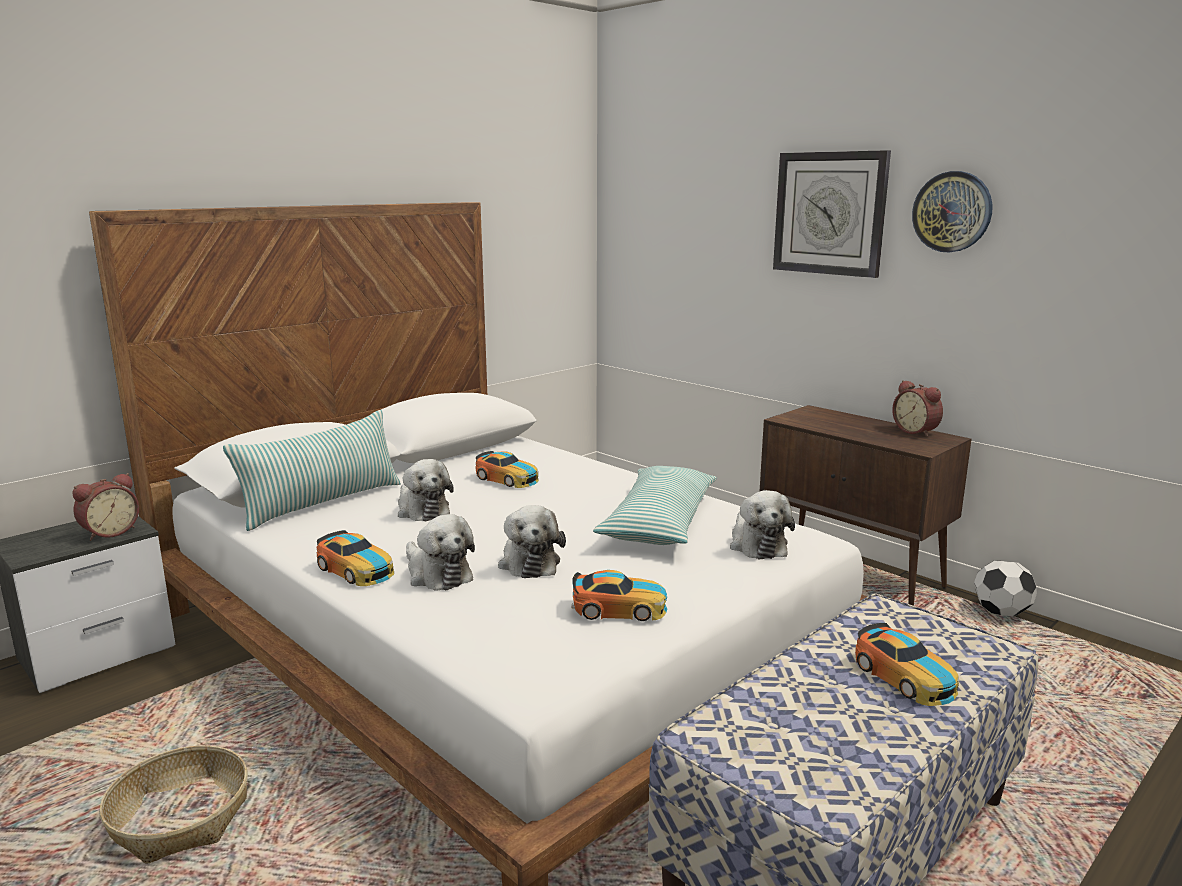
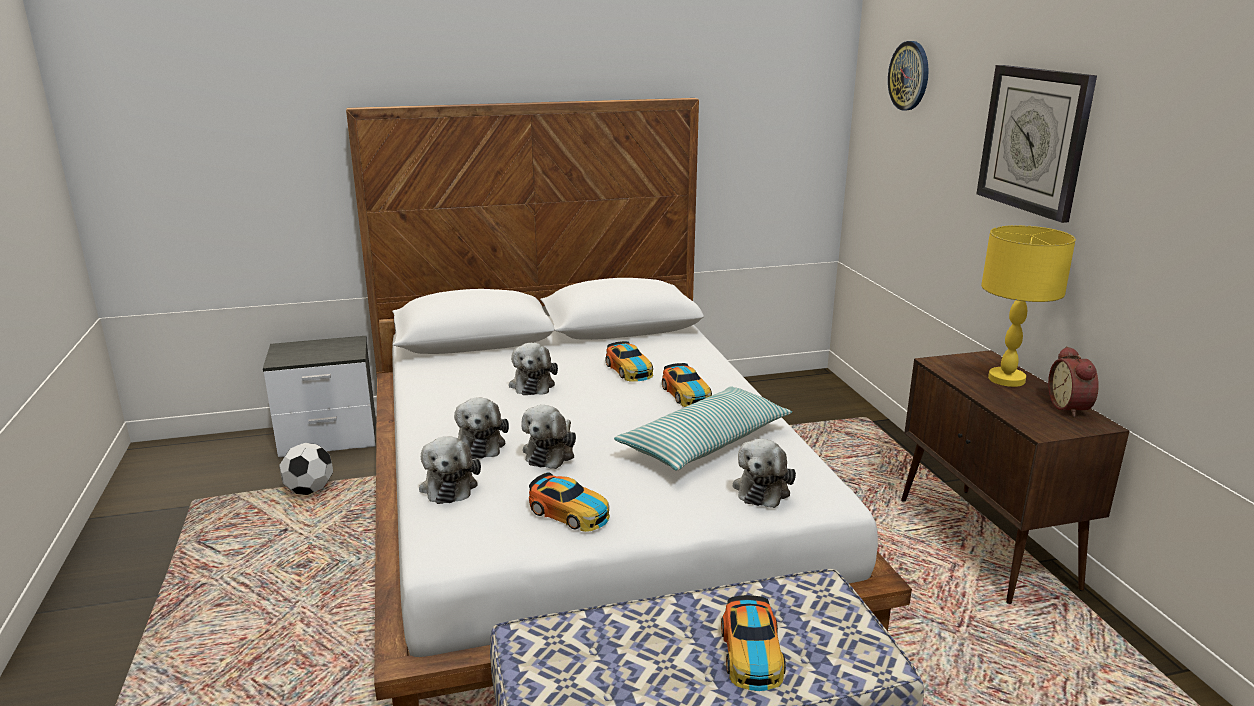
camera: 30 degrees right, 5 degrees up
alarm clock [73,473,139,541] -> none
basket [99,745,248,864] -> none
pillow [223,410,401,531] -> none
toy car [317,530,394,586] -> toy car moved to [662,363,712,407]
wall clock [912,171,993,252] -> wall clock moved to [888,41,929,111]
football [974,561,1037,616] -> football moved to [279,443,333,495]
none -> plush toy [419,436,481,504]
none -> yellow table lamp [981,225,1076,387]

